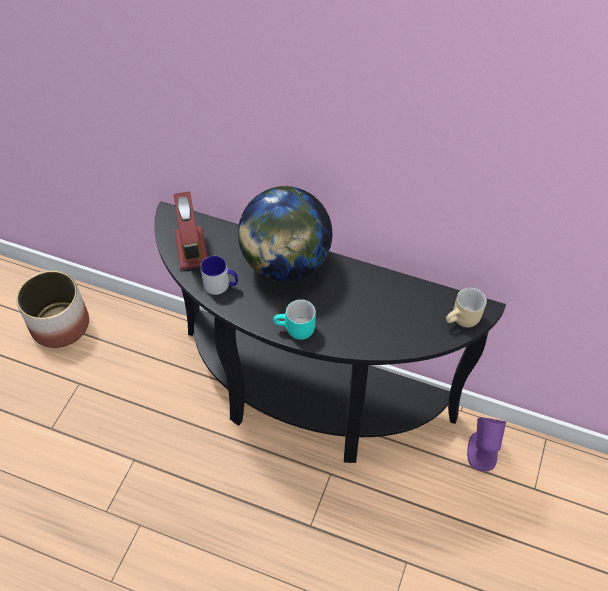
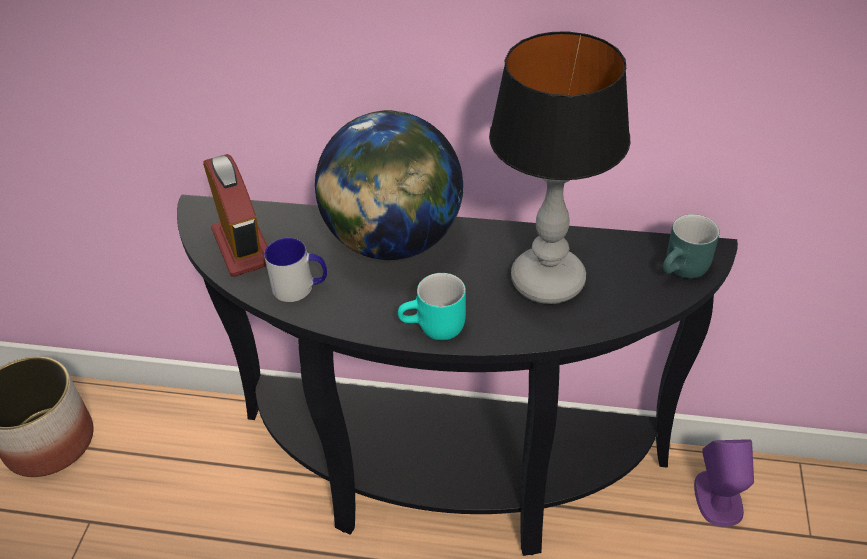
camera: 10 degrees left, 10 degrees down
beige mug [446,287,487,328] -> turquoise mug [663,214,720,279]
none -> table lamp [489,31,630,304]

